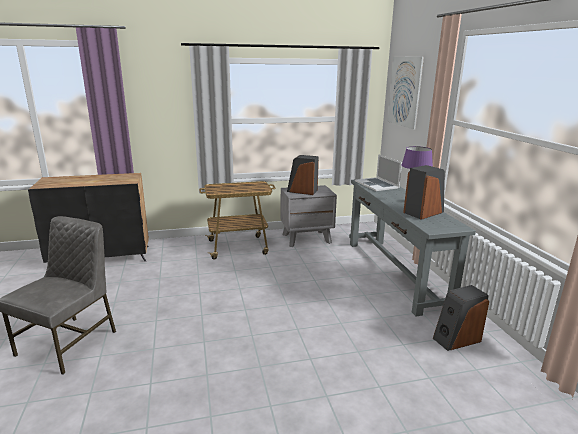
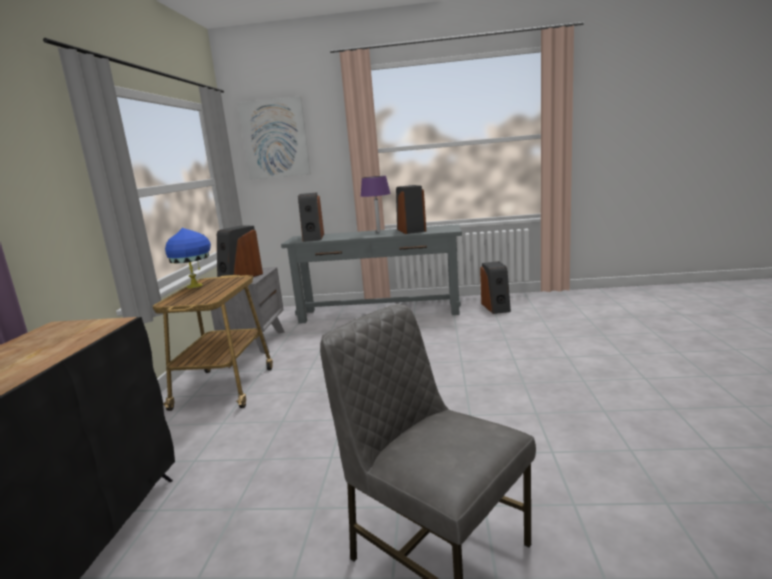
camera: 70 degrees left, 5 degrees down
laptop [355,154,402,191] -> speaker [298,192,324,242]
none -> blue table lamp [165,228,211,288]

